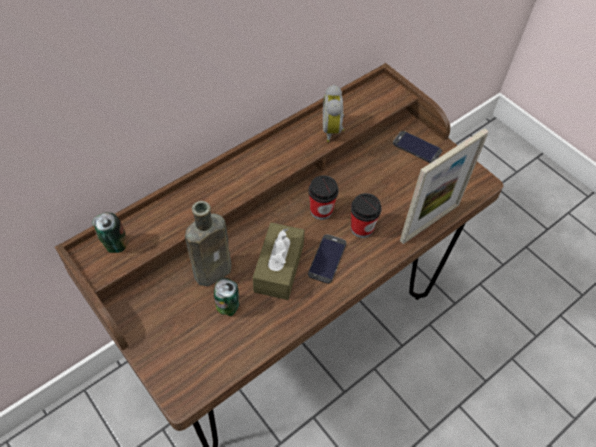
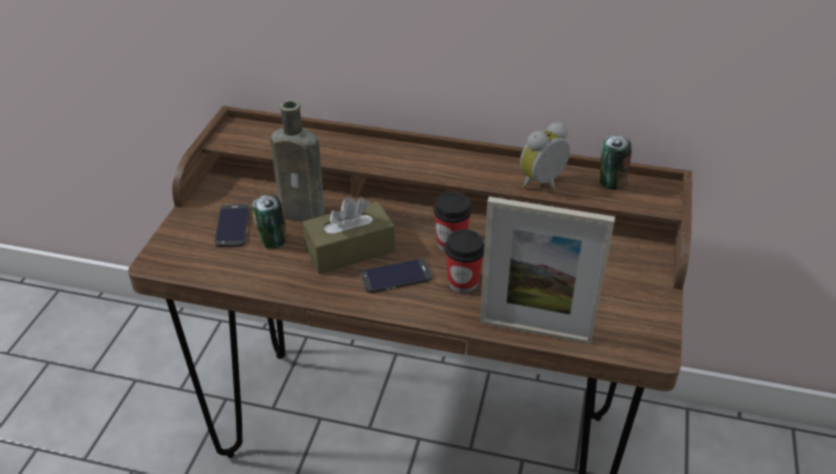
camera: 55 degrees right, 15 degrees down
can [92,213,128,253] -> can moved to [600,135,632,190]
phone [393,131,442,163] -> phone moved to [214,204,250,247]

